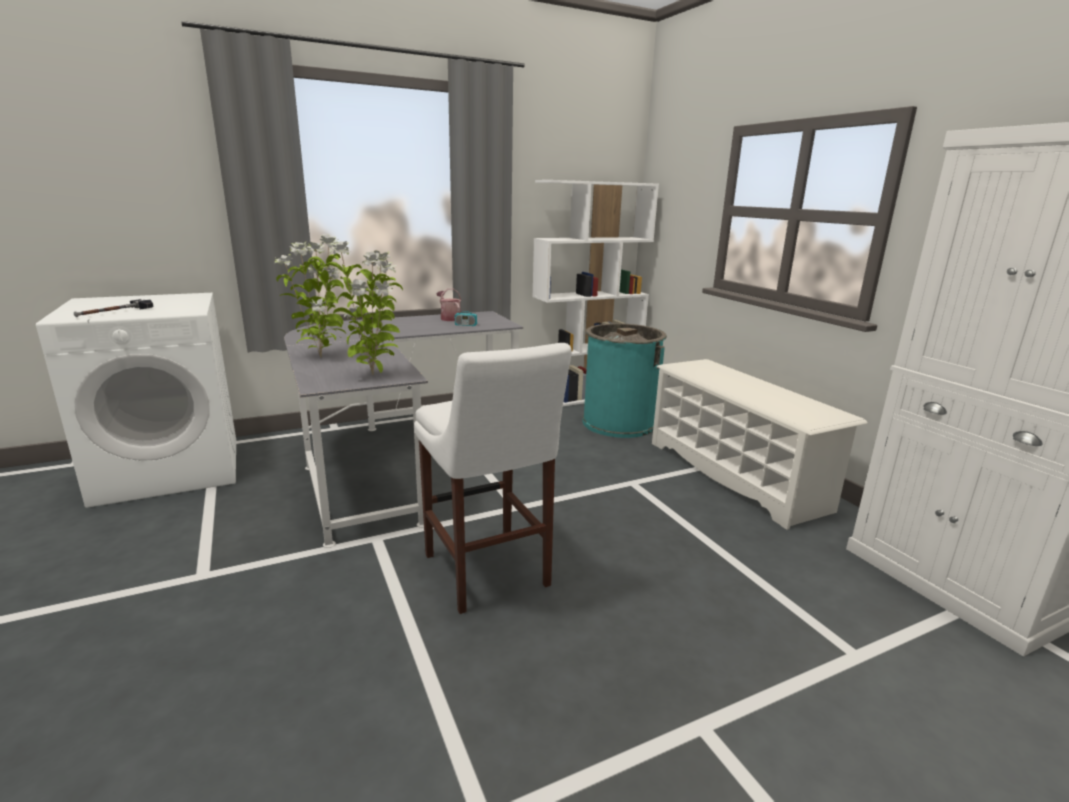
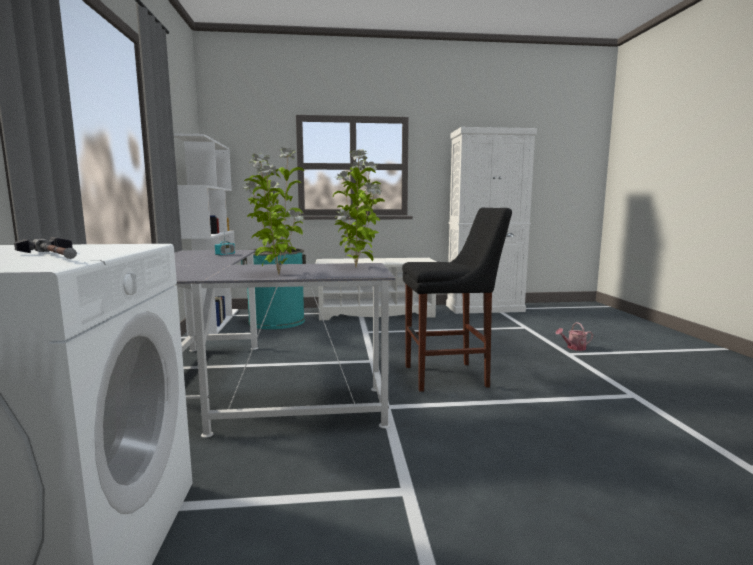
camera: 70 degrees left, 10 degrees down
white stool [414,343,571,614] -> black stool [402,208,512,392]
watering can [437,289,461,321] -> watering can moved to [556,322,593,351]

